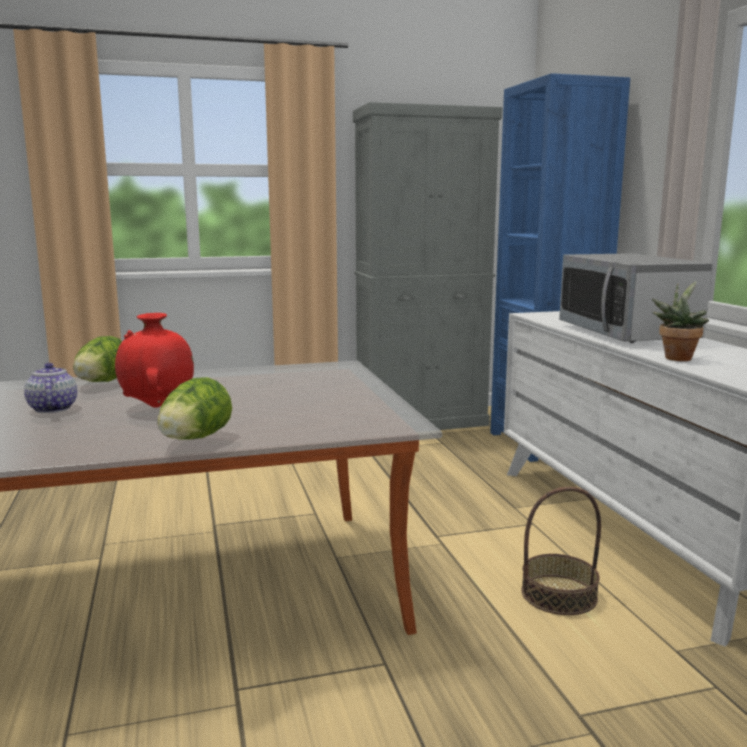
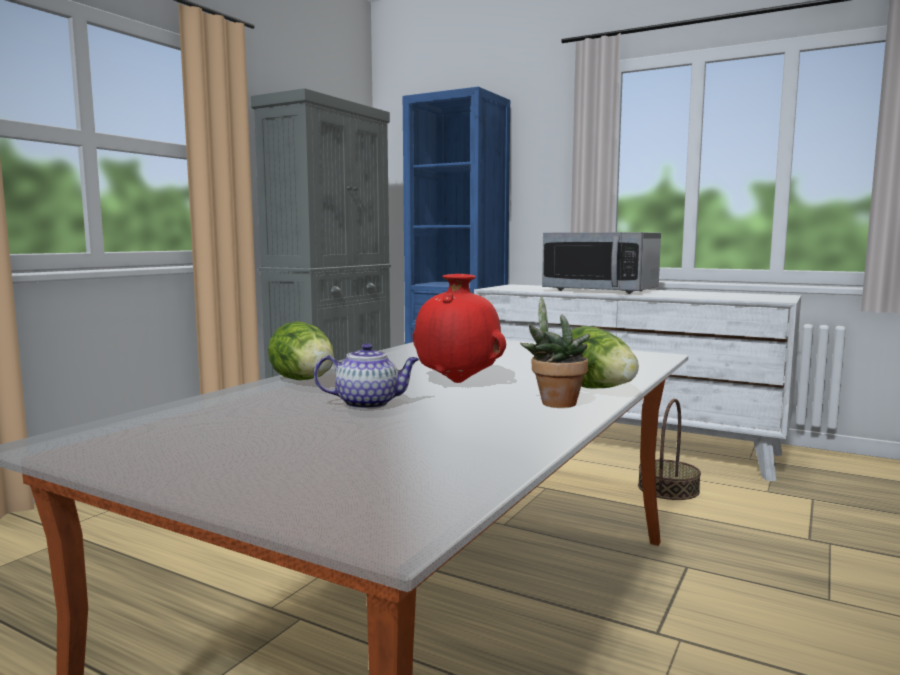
camera: 45 degrees left, 5 degrees down
teapot [24,363,77,413] -> teapot turned 150 degrees clockwise [314,343,419,409]
potted plant [652,281,709,361] -> potted plant moved to [520,296,590,408]

